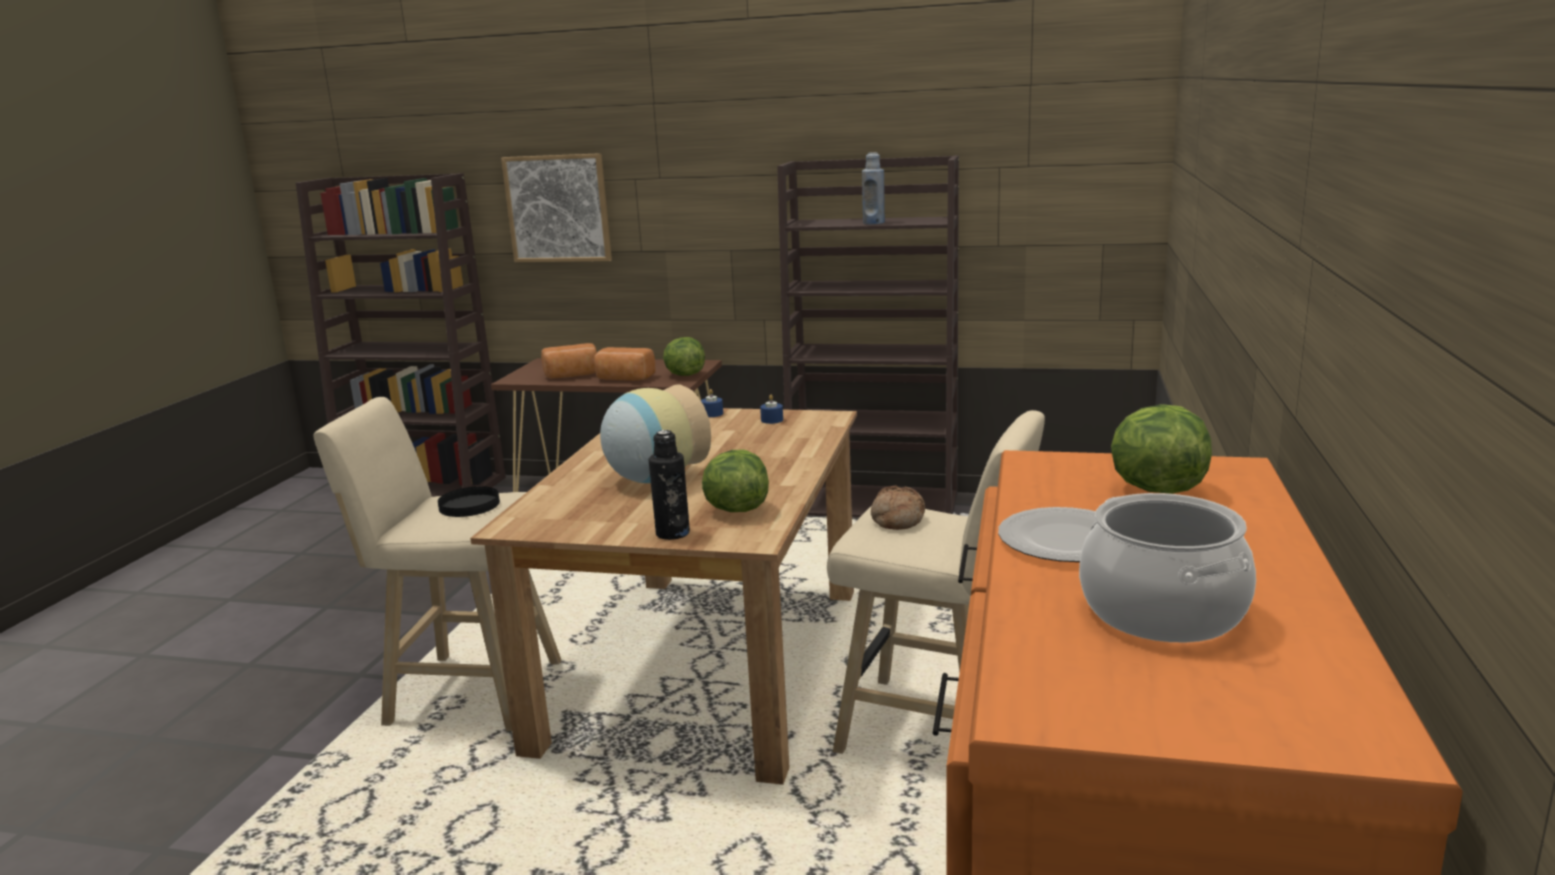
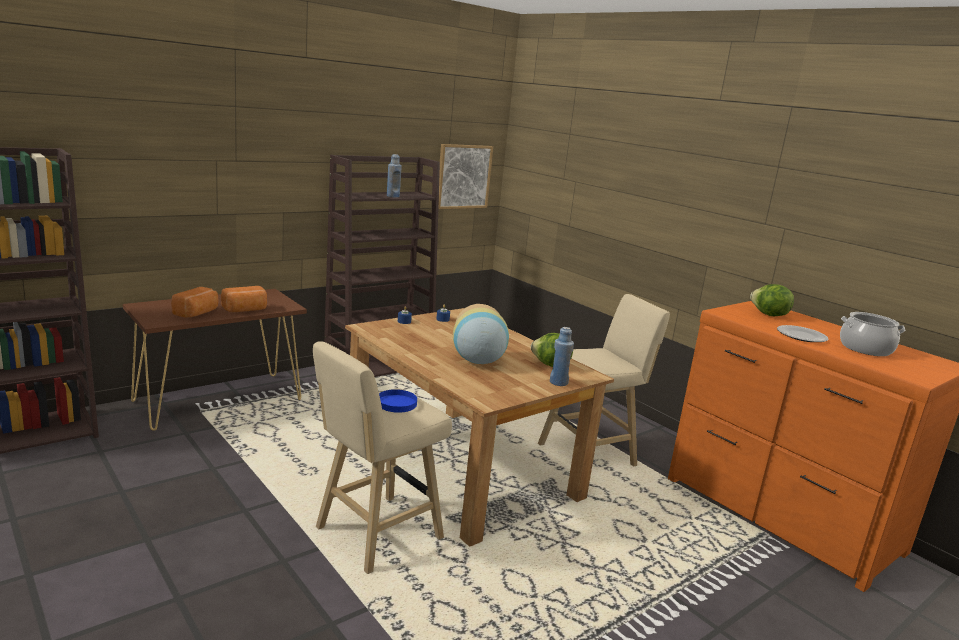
camera: 55 degrees left, 0 degrees up
black plate [438,486,500,517] -> blue plate [379,389,417,413]
picture [501,153,612,262] -> picture moved to [438,144,493,209]
black bottle [649,430,690,540] -> blue bottle [550,327,574,386]
lettuce [663,337,705,376] -> none
bread [871,485,925,530] -> none

